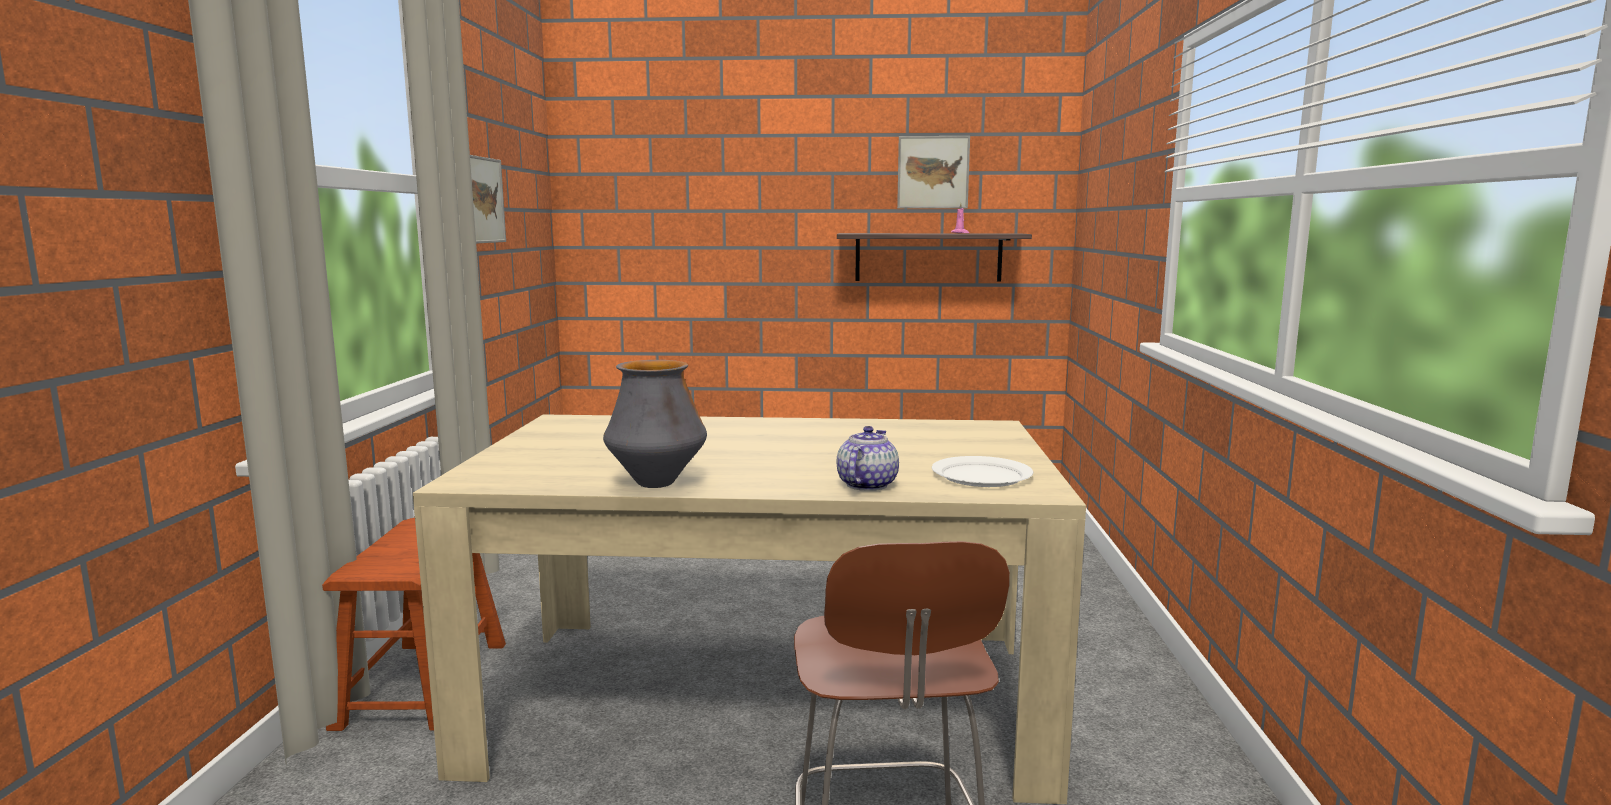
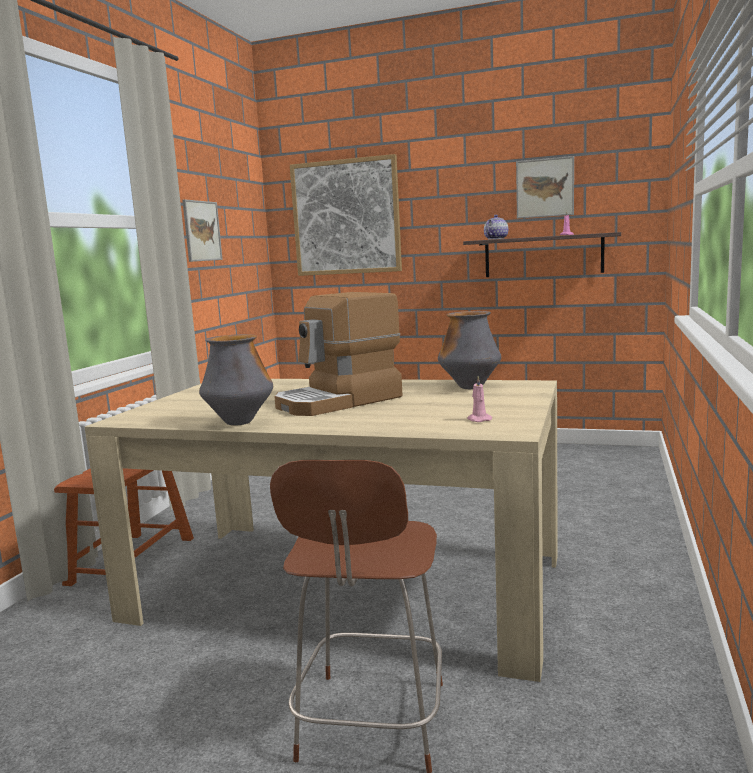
camera: 15 degrees right, 0 degrees up
teapot [837,426,899,491] -> teapot moved to [484,215,508,240]
white plate [932,456,1033,487] -> pink candle [467,376,492,422]
none -> coffee machine [275,292,402,416]
none -> picture [290,154,402,276]
none -> vase [438,311,501,389]

